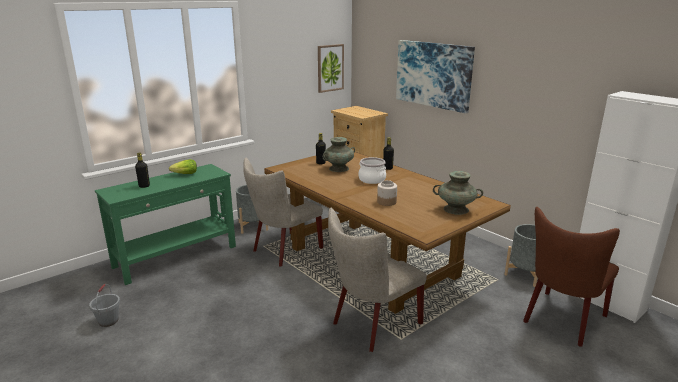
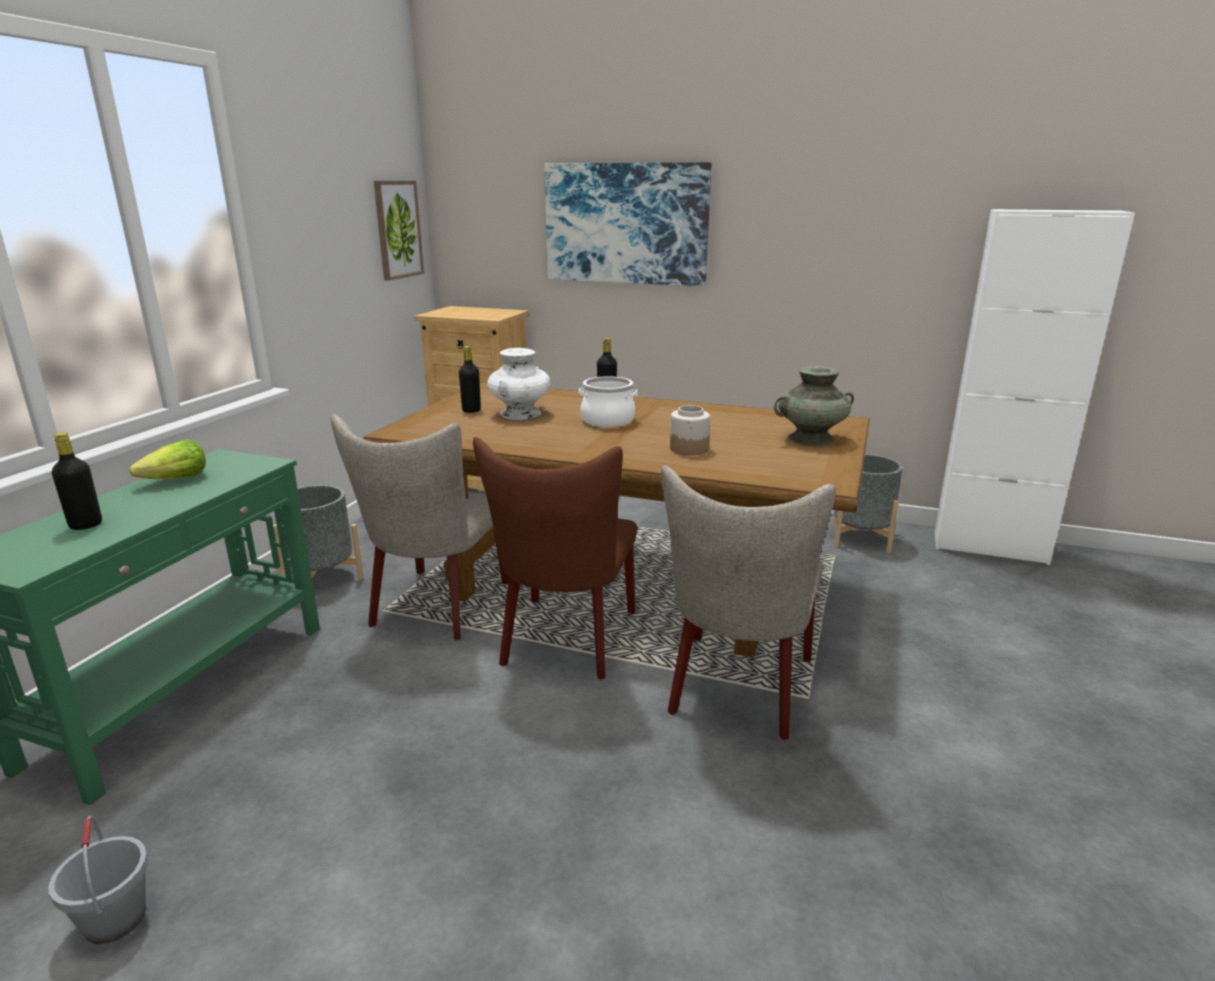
camera: 30 degrees left, 0 degrees up
turquoise vase [323,137,355,172] -> white vase [487,348,550,420]
brown chair [523,207,620,347] -> brown chair moved to [473,437,637,680]

